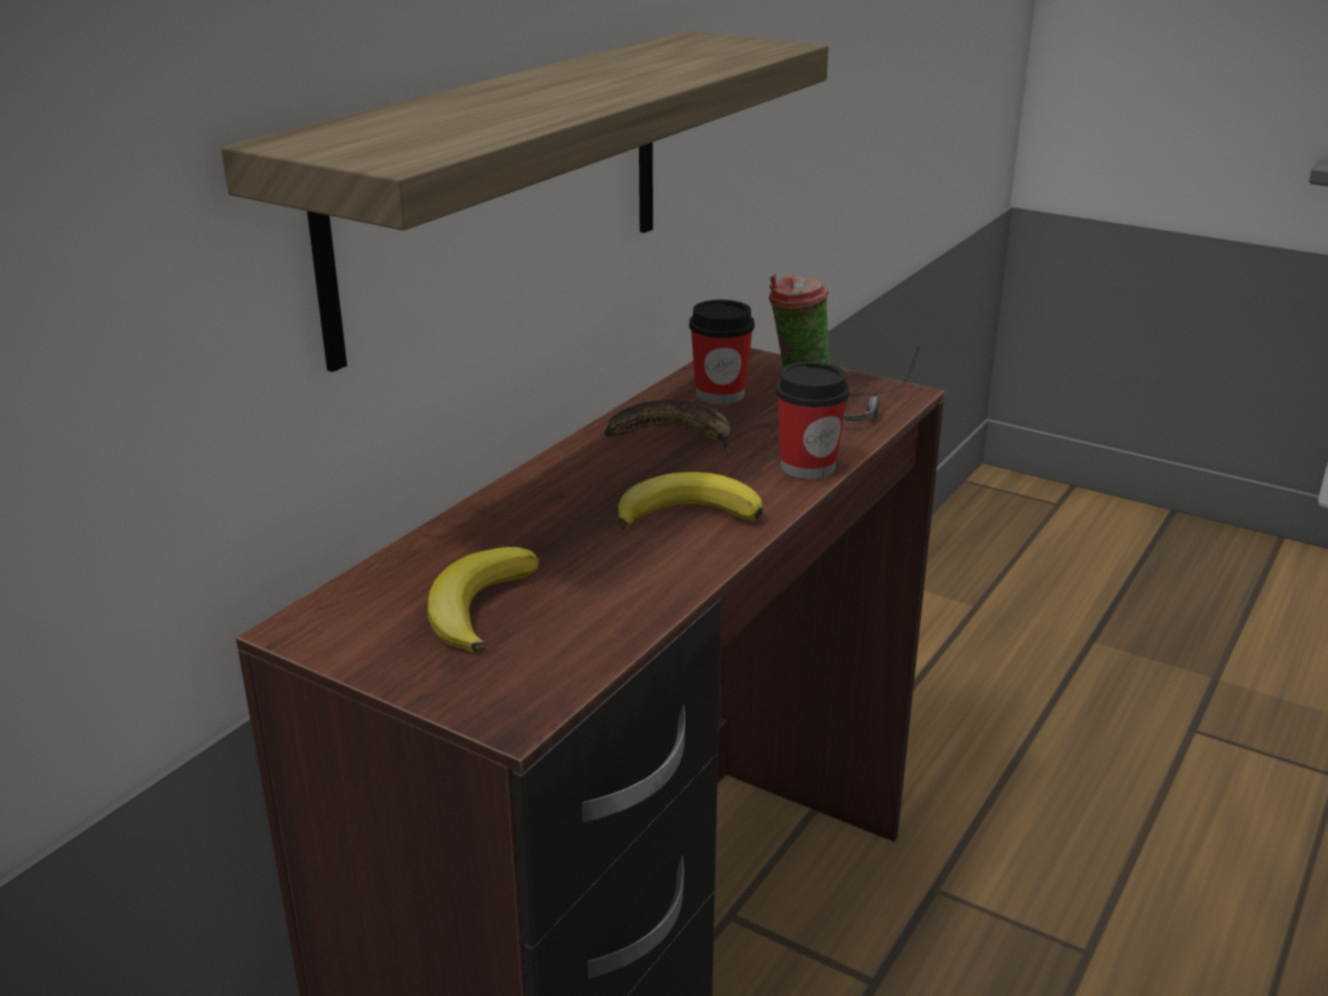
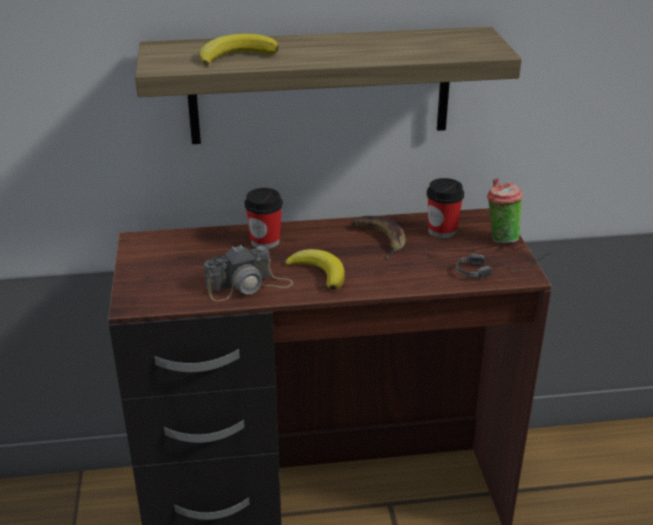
camera: 50 degrees right, 5 degrees up
banana [427,547,540,653] -> banana moved to [200,34,278,66]
cup [775,361,849,479] -> cup moved to [245,188,283,249]
none -> camera [204,244,293,301]

